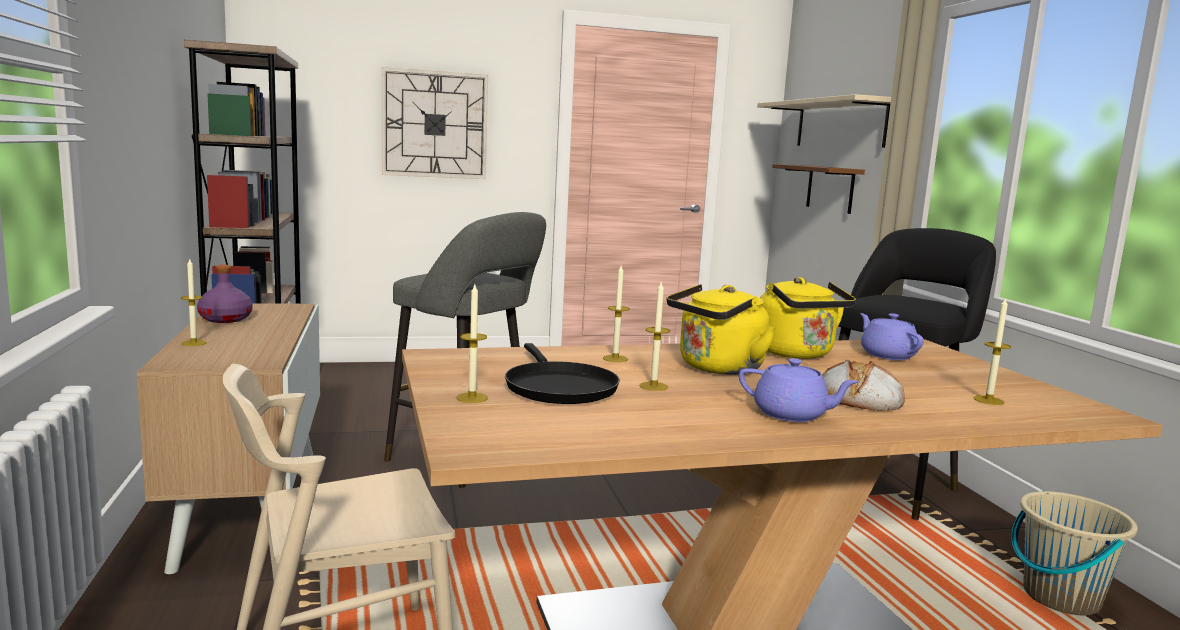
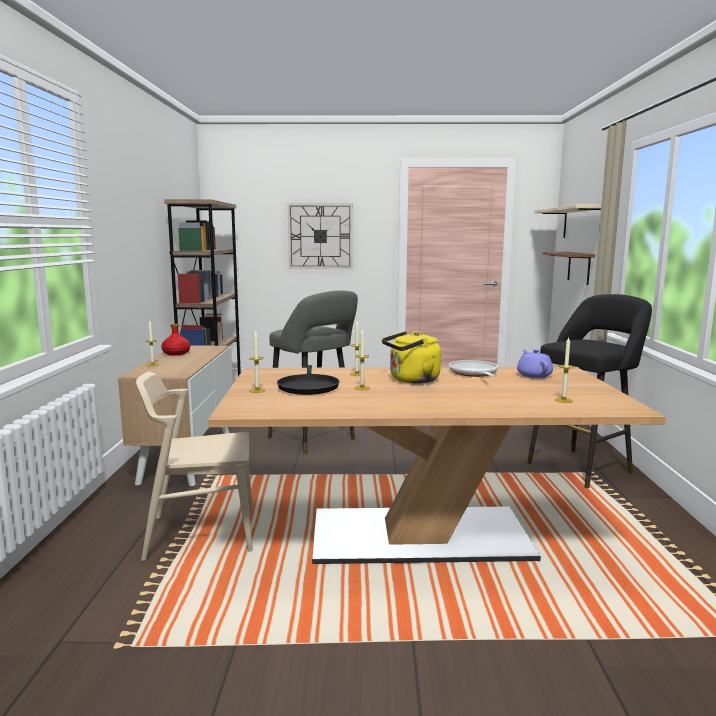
camera: 15 degrees right, 0 degrees up
purple bottle [197,265,252,323] -> red bottle [161,324,190,355]
purple teapot [739,358,860,422] -> none
yellow kettle [760,277,856,359] -> frying pan [449,360,498,377]
bread [822,360,905,411] -> none
beige bucket [1011,490,1138,616] -> none

